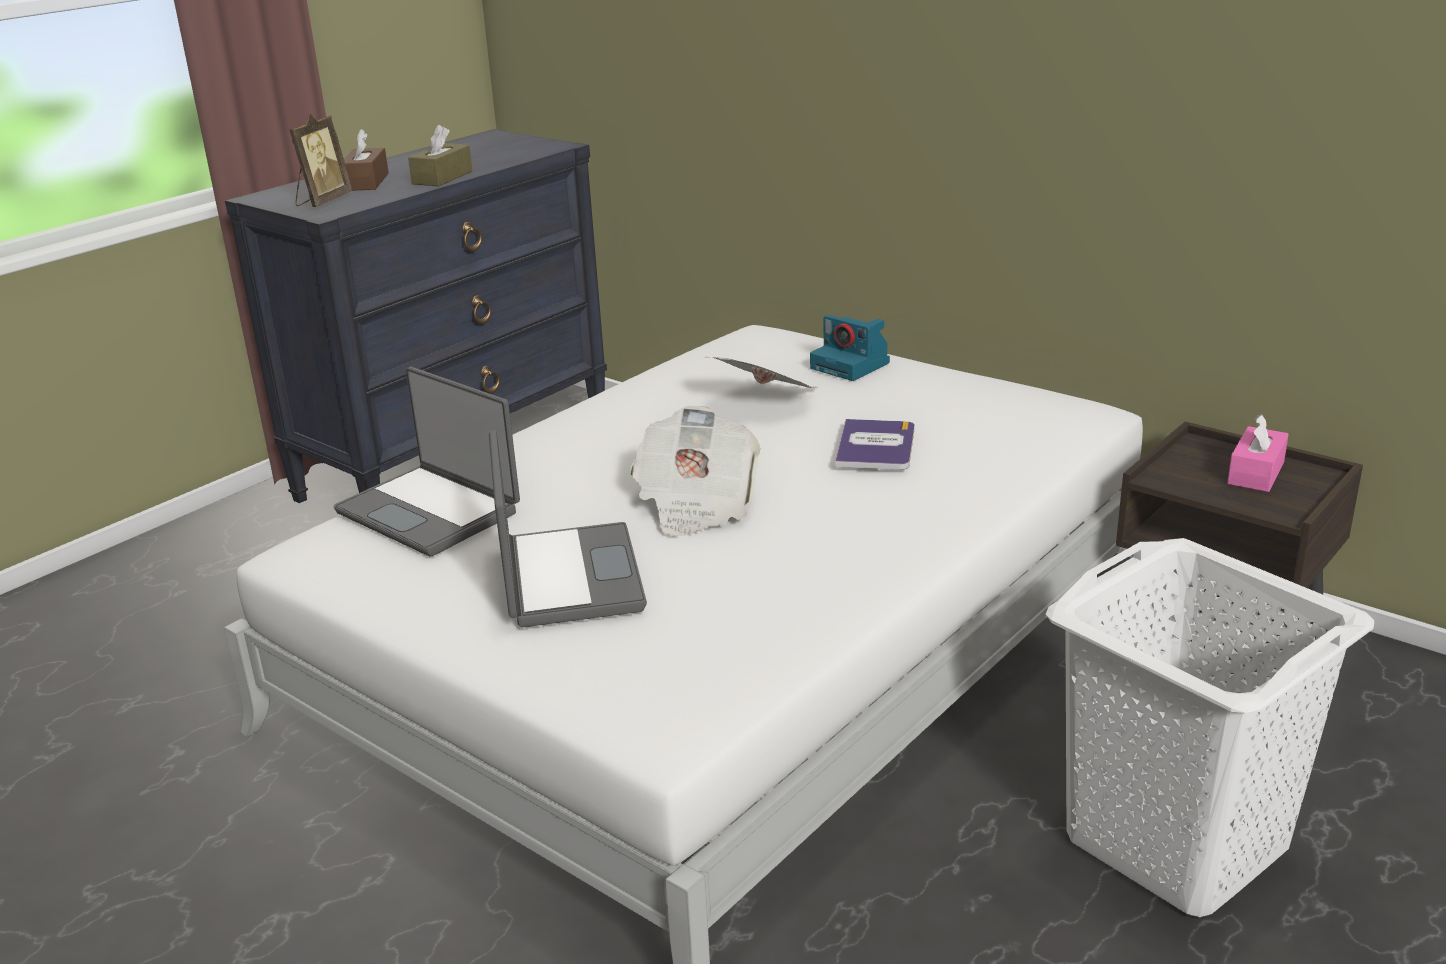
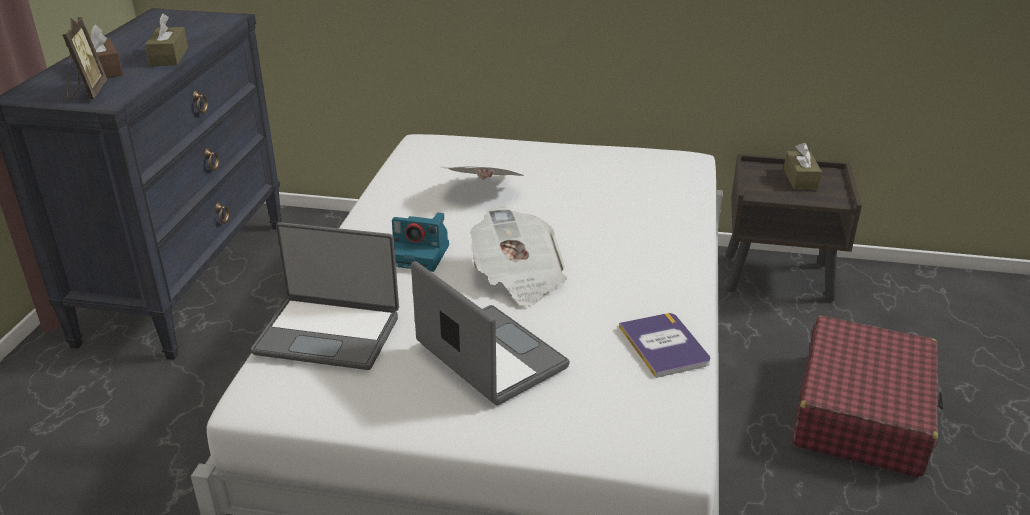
camera: 30 degrees left, 5 degrees up
camera [810,315,890,381] -> camera moved to [392,213,449,272]
book [835,419,914,470] -> book moved to [619,313,710,378]
white laundry basket [1046,538,1374,917] -> red suitcase [792,316,943,478]
pink tissue box [1227,413,1289,492] -> brown tissue box [784,143,822,190]

